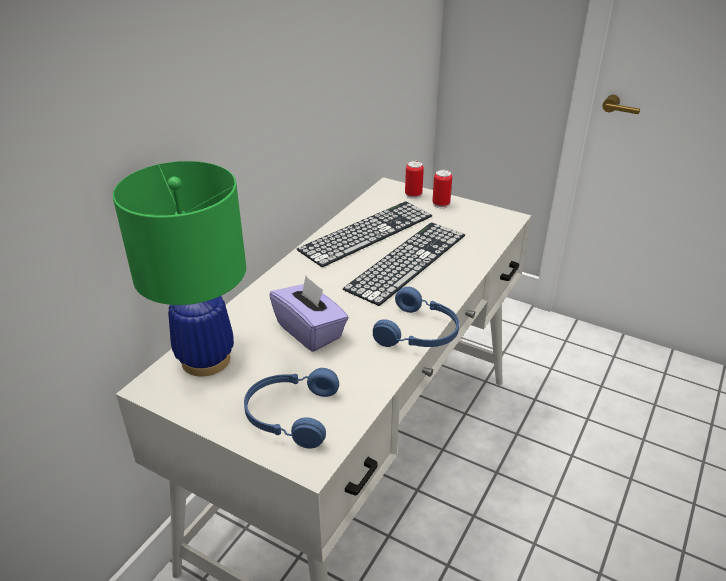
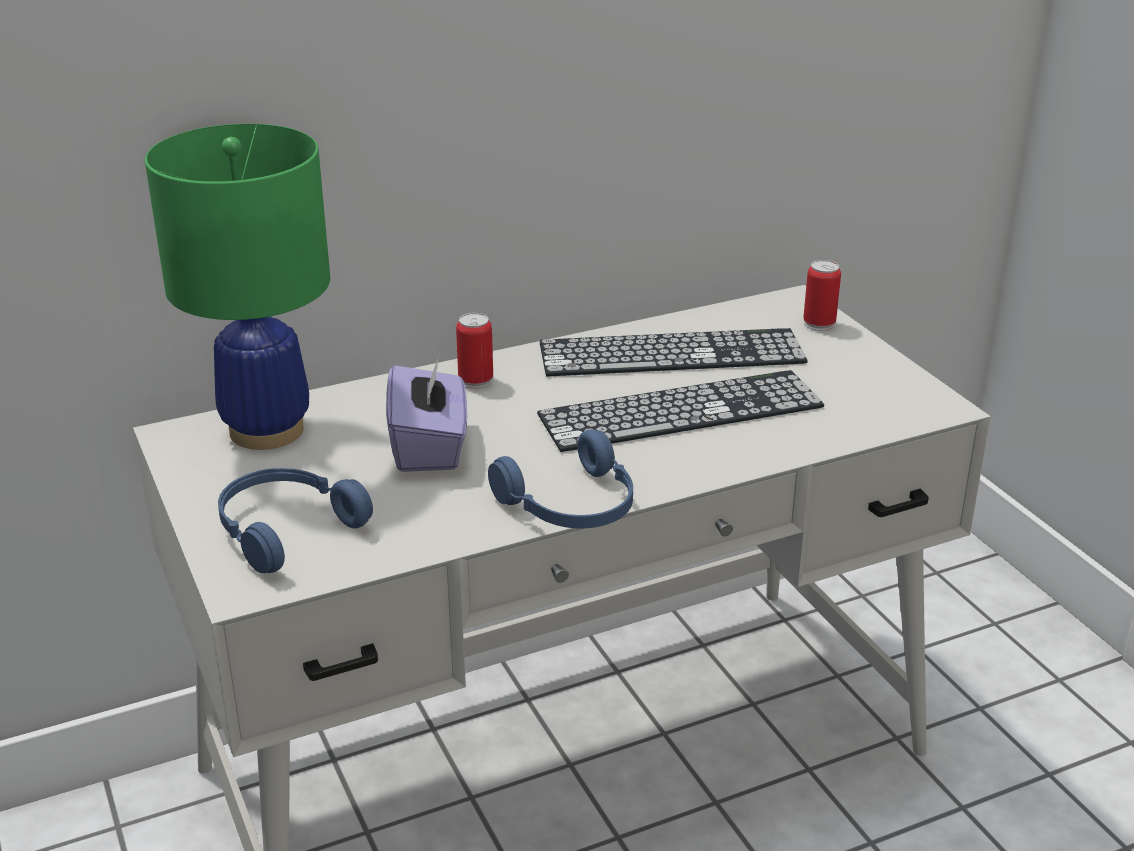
camera: 35 degrees right, 5 degrees down
can [432,169,452,208] -> can moved to [456,313,493,389]

